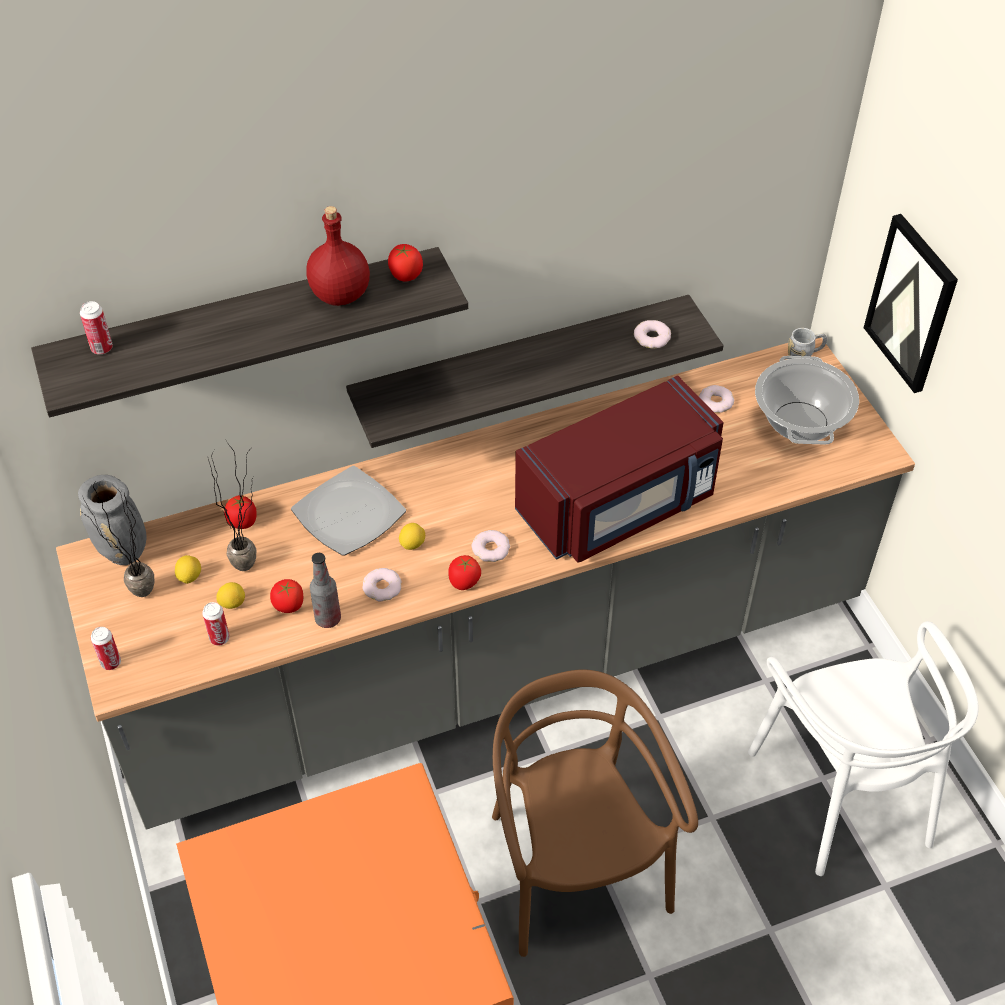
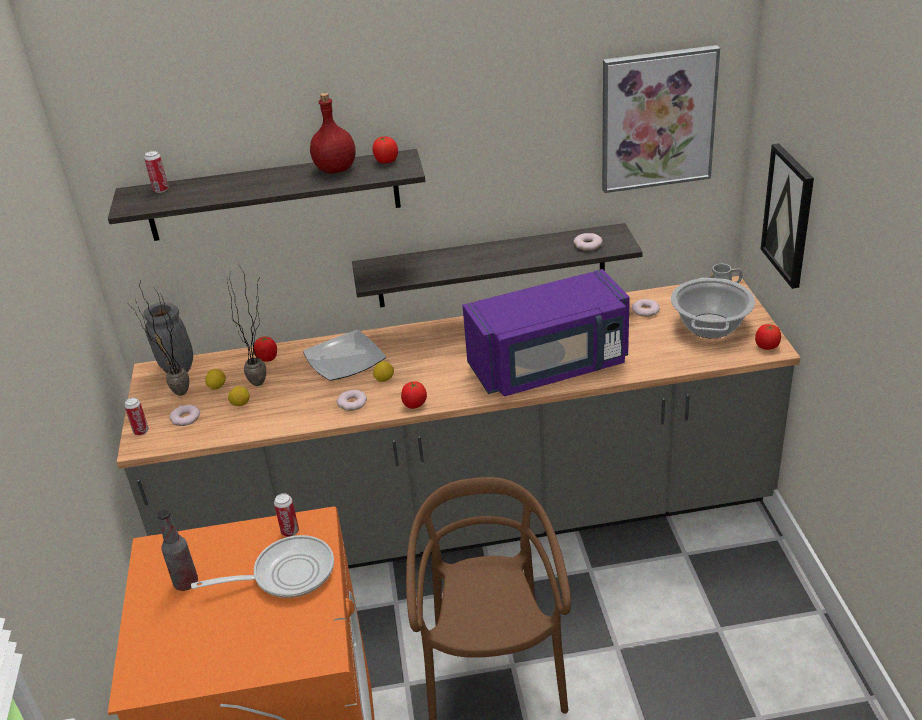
camera: 15 degrees right, 15 degrees down
can [202,602,230,646] -> can moved to [274,493,299,537]
tomato [270,579,303,613] -> tomato moved to [755,324,781,350]
bottle [310,553,341,628] -> bottle moved to [157,509,198,591]
donut [471,530,510,562] -> donut moved to [169,405,200,426]
red microwave [515,376,724,563] -> purple microwave [463,269,630,396]
white chair [748,621,979,876] -> none
none -> frying pan [191,535,334,598]
none -> picture [602,45,720,193]

